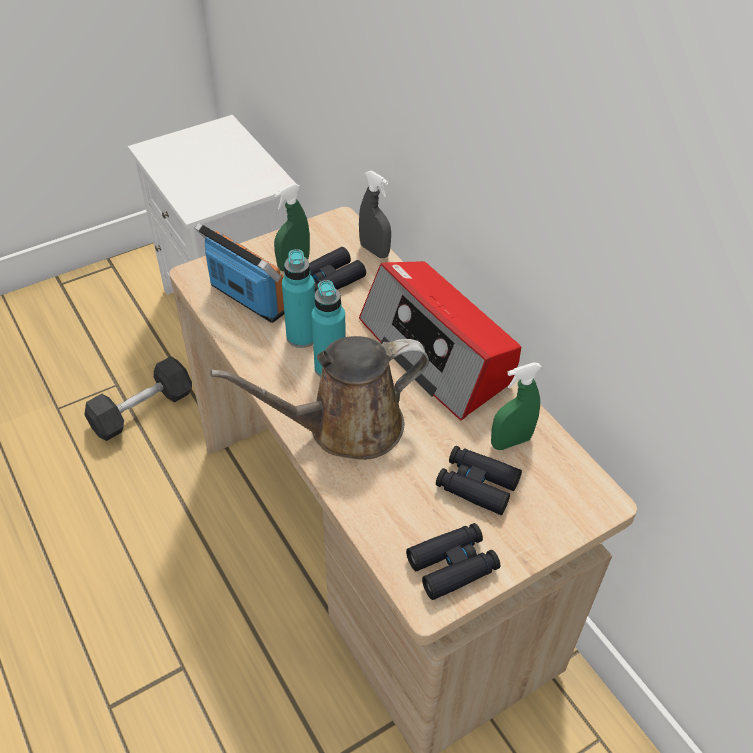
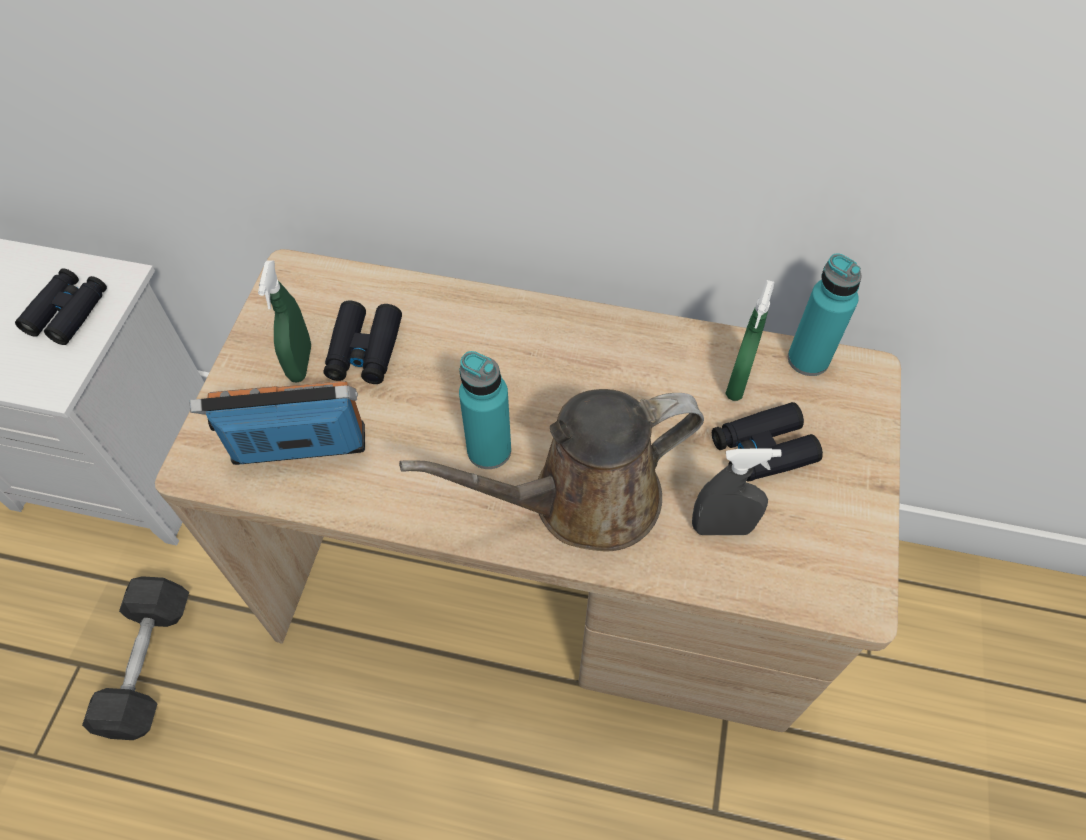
camera: 45 degrees left, 10 degrees up
brown watering can [210,336,429,460] -> brown watering can turned 45 degrees clockwise [399,389,704,552]
turquoise bottle [282,249,315,348] -> turquoise bottle moved to [788,253,862,376]
grey spray bottle [359,171,391,258] -> grey spray bottle moved to [692,449,781,535]
radio [359,261,521,421] -> none
black binoculars [406,523,500,600] -> black binoculars moved to [15,268,107,345]

